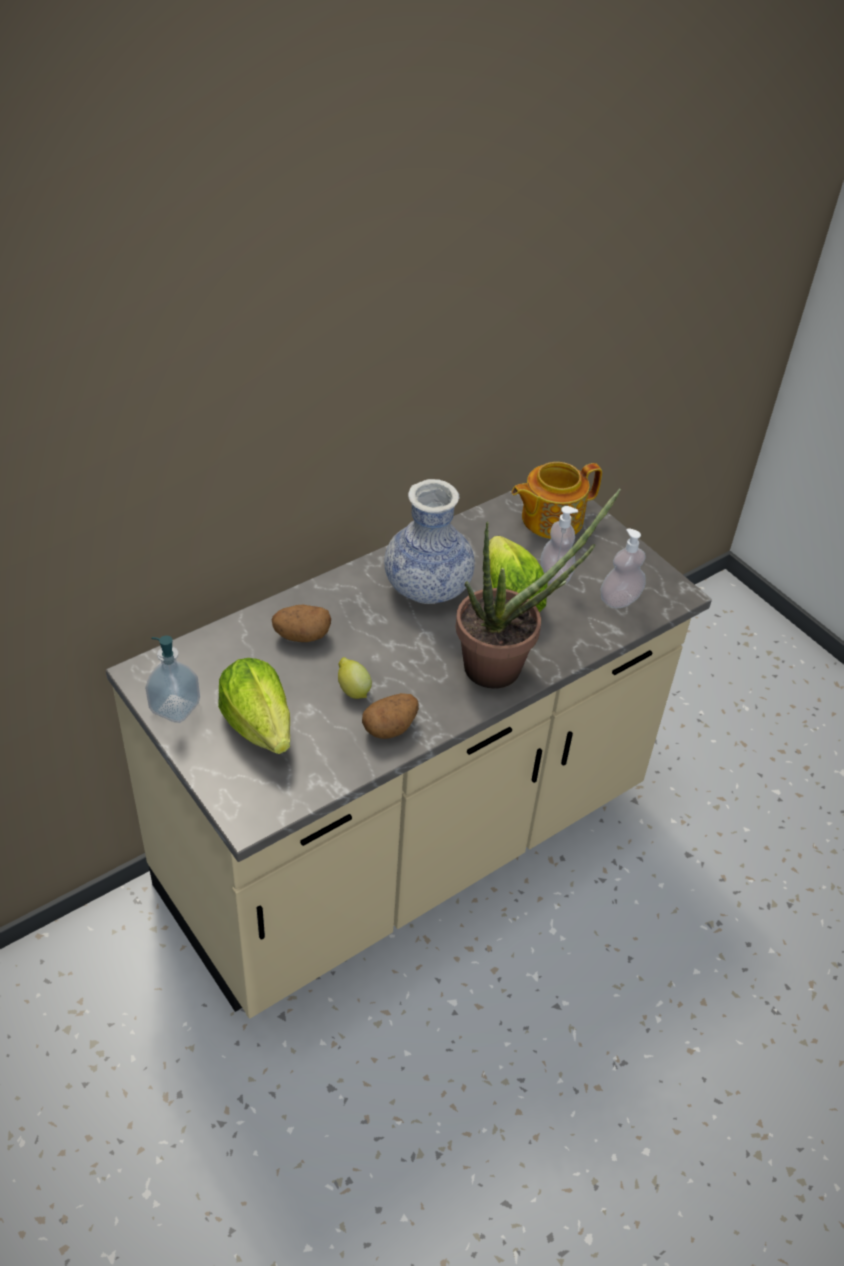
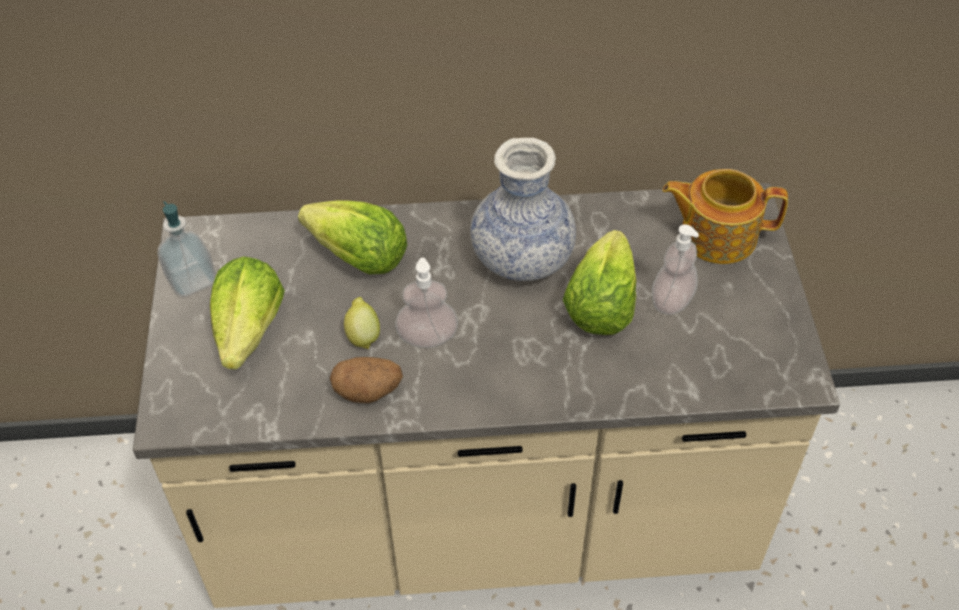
camera: 35 degrees right, 5 degrees up
potato [272,605,331,642] -> lettuce [298,200,407,274]
potted plant [456,488,621,689] -> none
soap dispenser [600,528,646,609] -> soap dispenser moved to [395,258,458,348]

